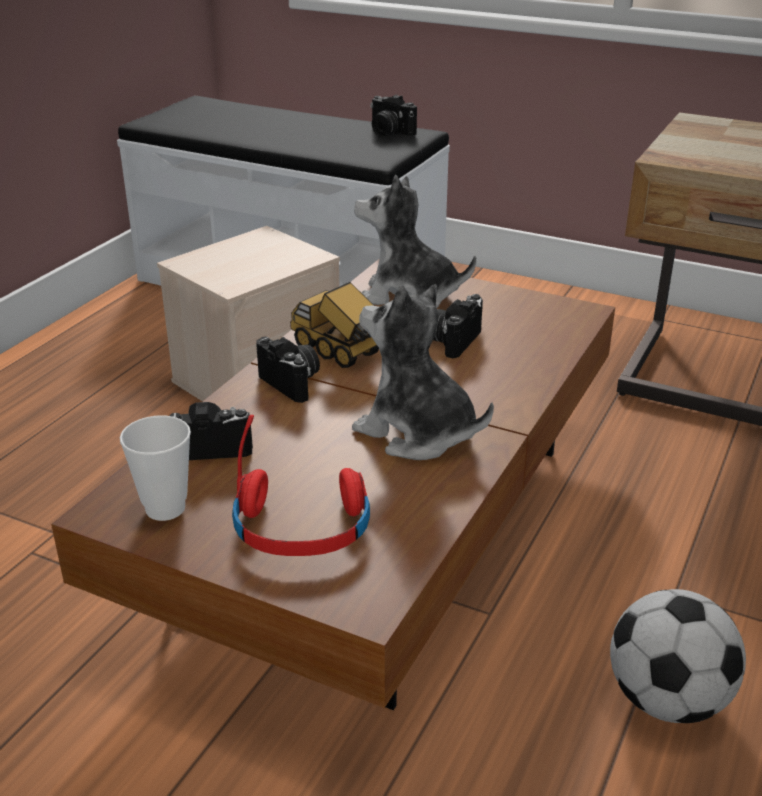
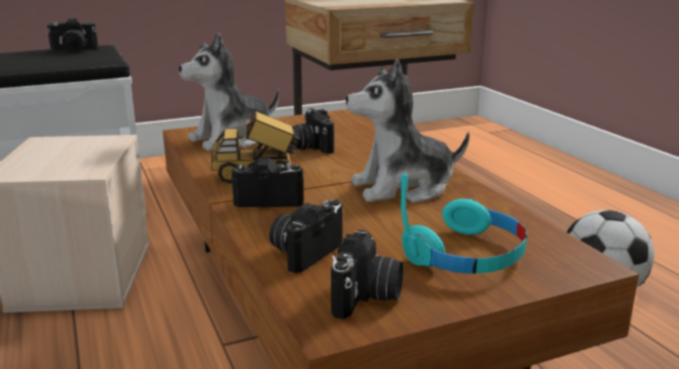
camera: 50 degrees left, 10 degrees down
cup [120,415,191,521] -> camera [331,230,403,319]
red headphones [232,415,370,556] -> turquoise headphones [401,173,527,273]

